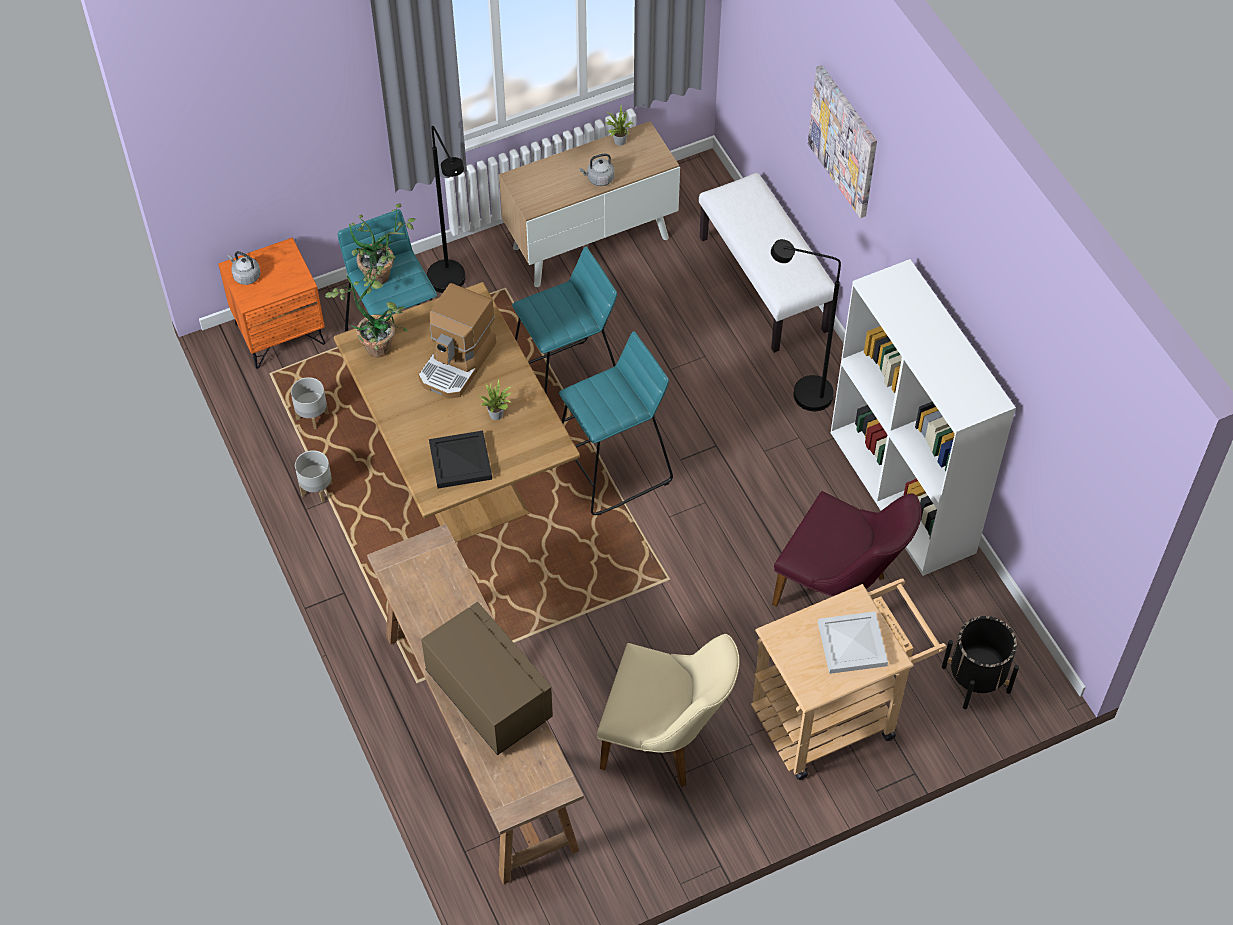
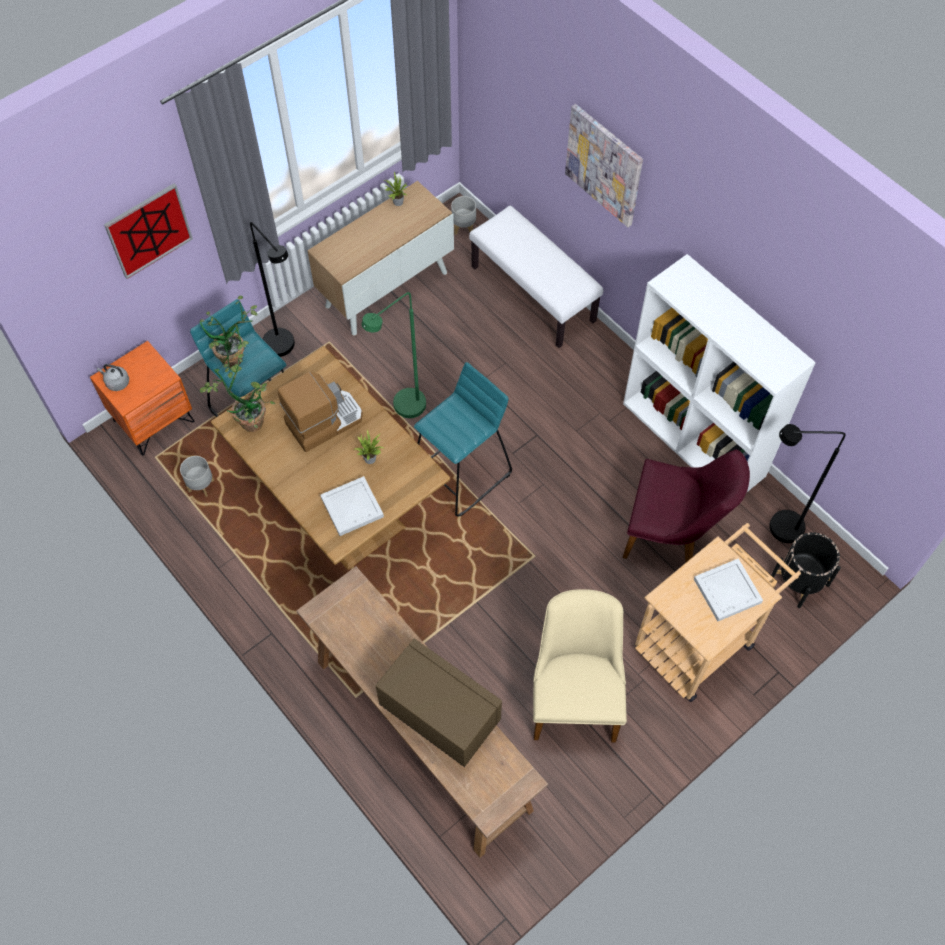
camera: 15 degrees left, 5 degrees up
grey planter [295,450,333,503] -> grey planter moved to [451,196,476,235]
coffee machine [419,283,496,399] -> coffee machine turned 135 degrees counterclockwise [278,372,363,452]
black tray [429,430,492,488] -> white tray [320,476,384,536]
turquoise stool [512,247,617,422] -> green floor lamp [362,292,426,418]
grey kettle [579,154,615,186] -> none
beige chair [597,634,740,787] -> beige chair turned 90 degrees counterclockwise [533,589,627,743]
black floor lamp [771,239,841,411] -> black floor lamp moved to [769,424,846,543]
none -> picture [104,183,193,279]

